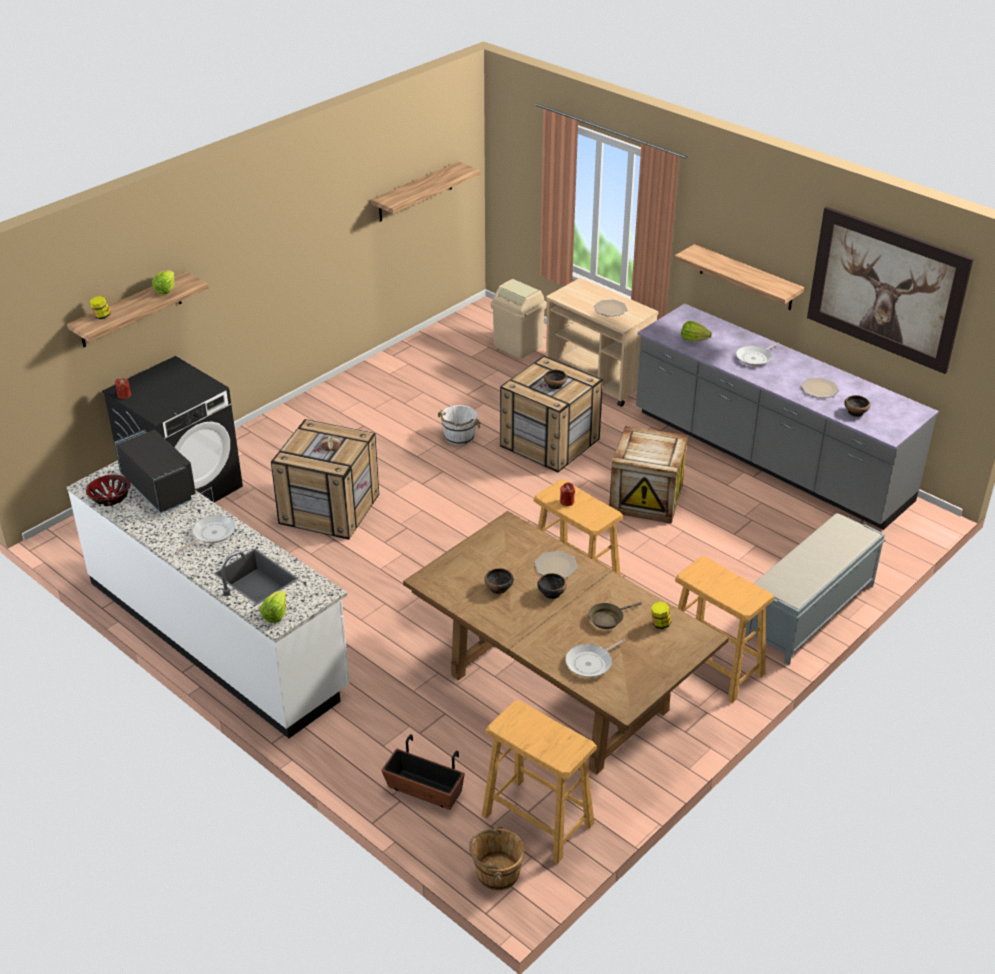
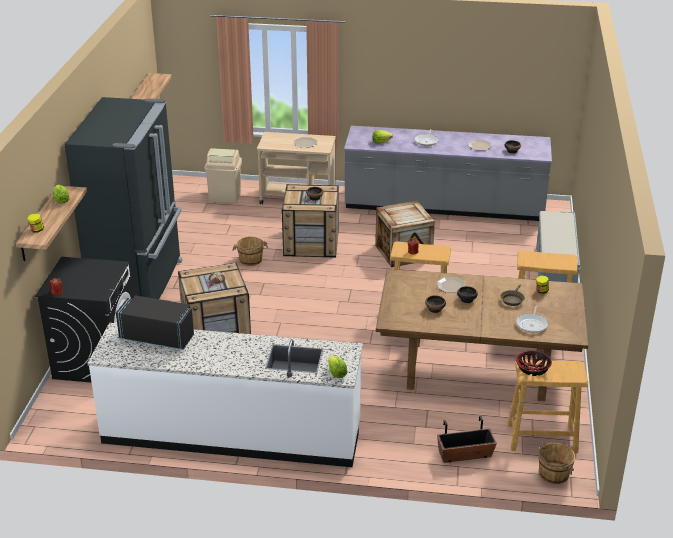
camera: 35 degrees left, 5 degrees down
bowl [86,475,130,506] -> bowl moved to [516,350,552,376]
frying pan [177,515,235,552] -> none
white bucket [438,405,481,445] -> brown bucket [232,236,268,266]
shelf [674,244,804,310] -> none
picture [807,207,974,374] -> none
none -> black fridge [64,97,183,299]

